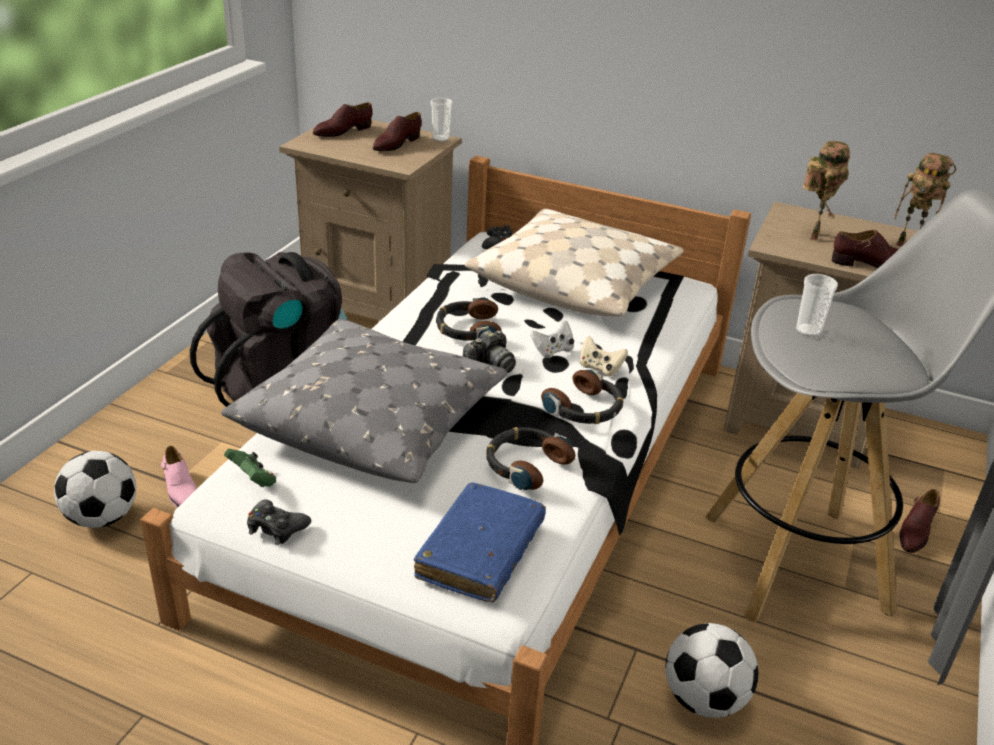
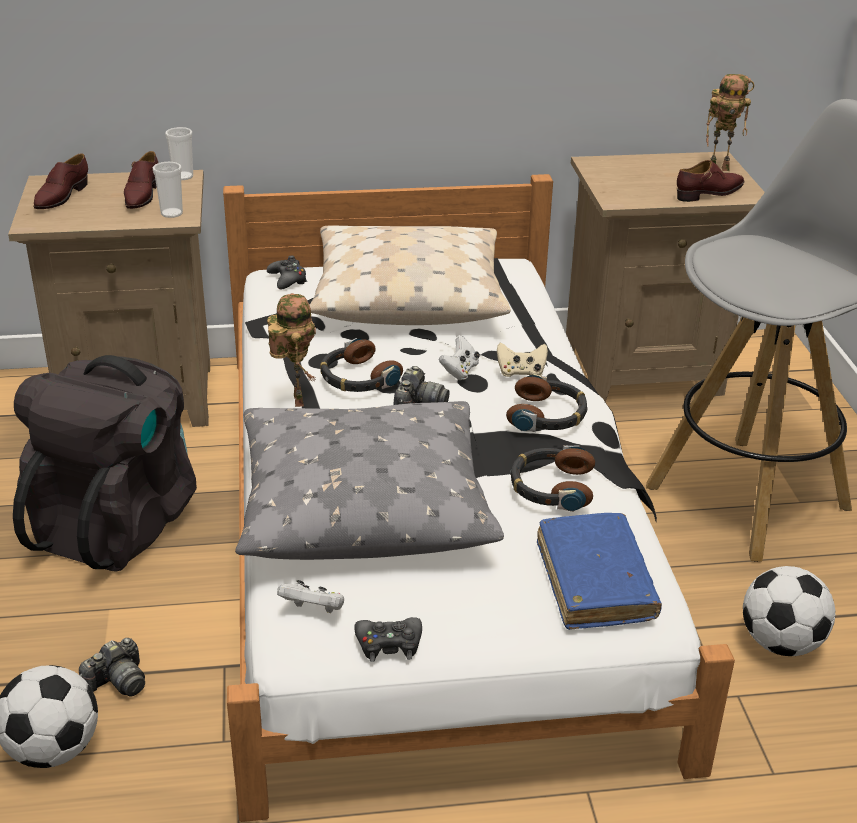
camera: 30 degrees left, 0 degrees up
pink shoe [161,446,197,508] -> camera [79,638,145,696]
green game controller [224,449,276,487] -> white game controller [277,580,344,613]
cup [796,274,838,337] -> cup moved to [153,162,183,218]
toy robot [803,141,850,241] -> toy robot moved to [267,293,316,407]
brown shoe [899,489,940,553] -> none

